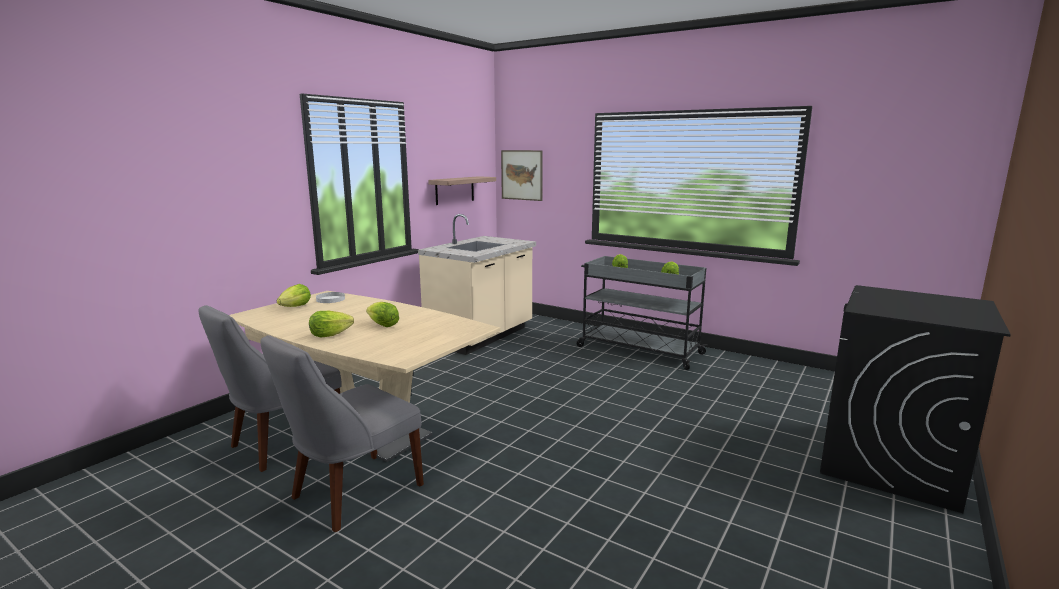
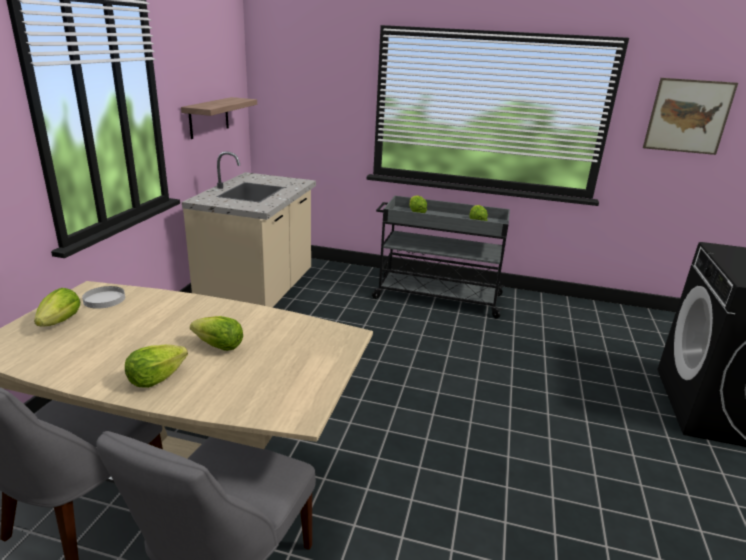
camera: 20 degrees left, 10 degrees up
picture [501,150,542,201] -> picture moved to [643,78,738,155]

